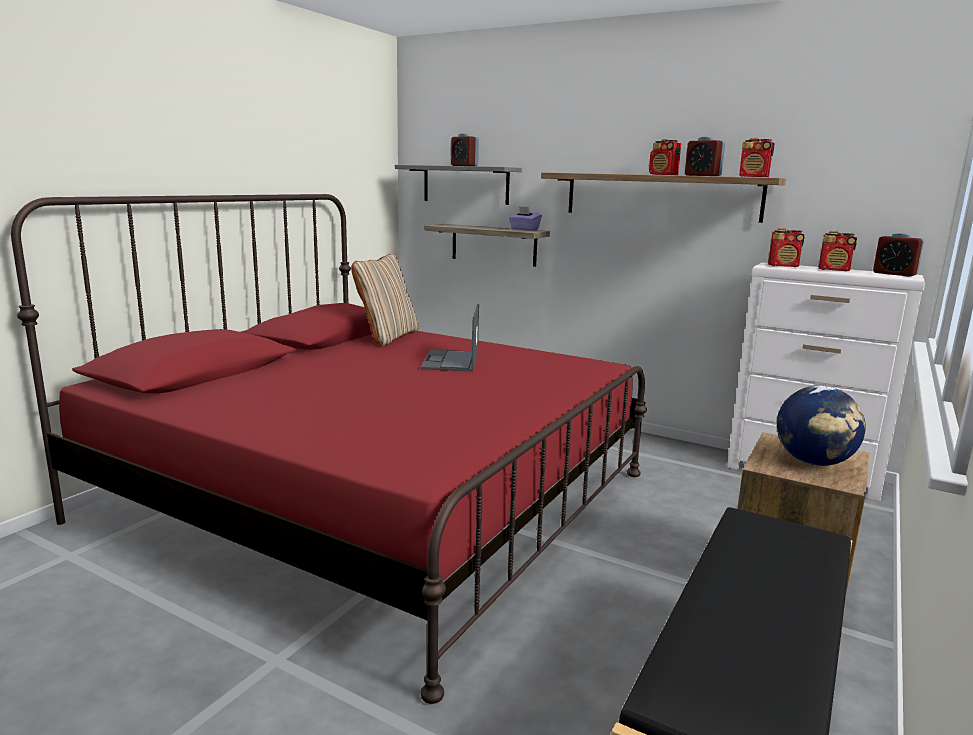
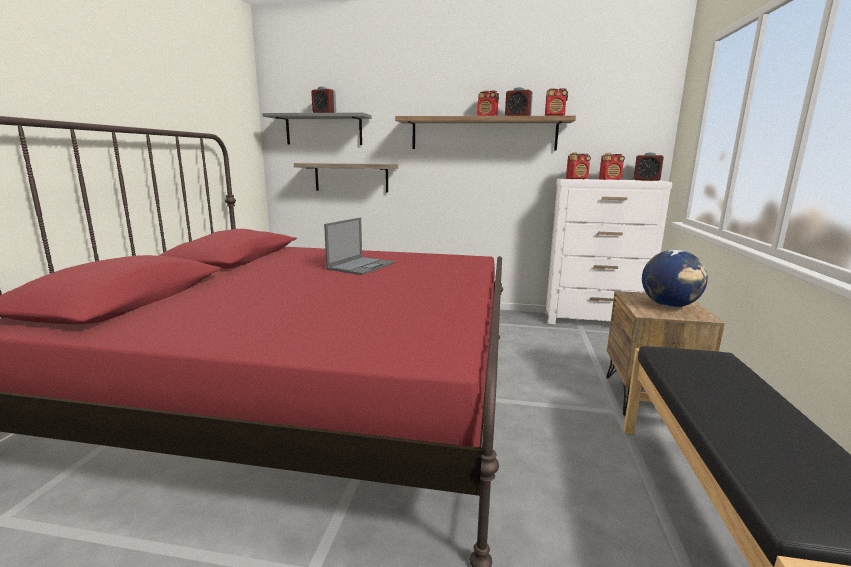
camera: 20 degrees left, 0 degrees up
beige pillow [351,254,420,346] -> none
laptop [421,304,479,371] -> laptop turned 135 degrees counterclockwise [324,217,395,275]
purple tissue box [509,206,542,231] -> none

